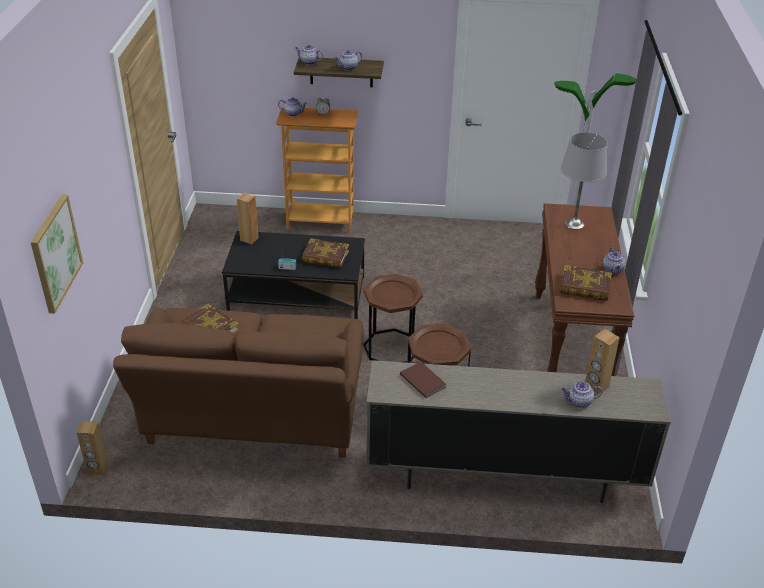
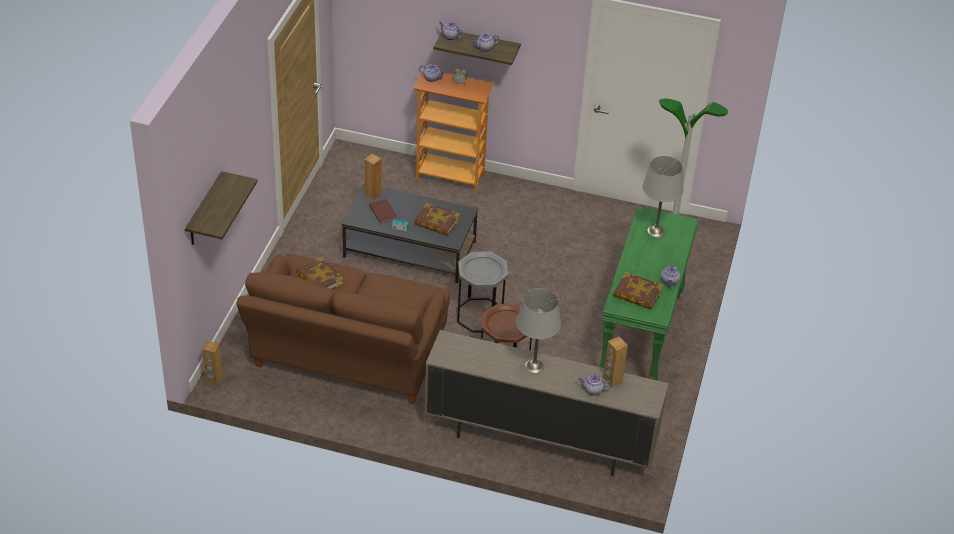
camera: 10 degrees right, 5 degrees up
picture [31,194,83,314] -> shelf [185,171,258,245]
brown side table [363,274,423,363] -> grey side table [456,251,508,333]
brown book [400,362,446,398] -> brown book moved to [369,199,398,224]
brown console table [535,203,634,376] -> green console table [599,206,699,380]
none -> grey table lamp [516,288,561,373]

